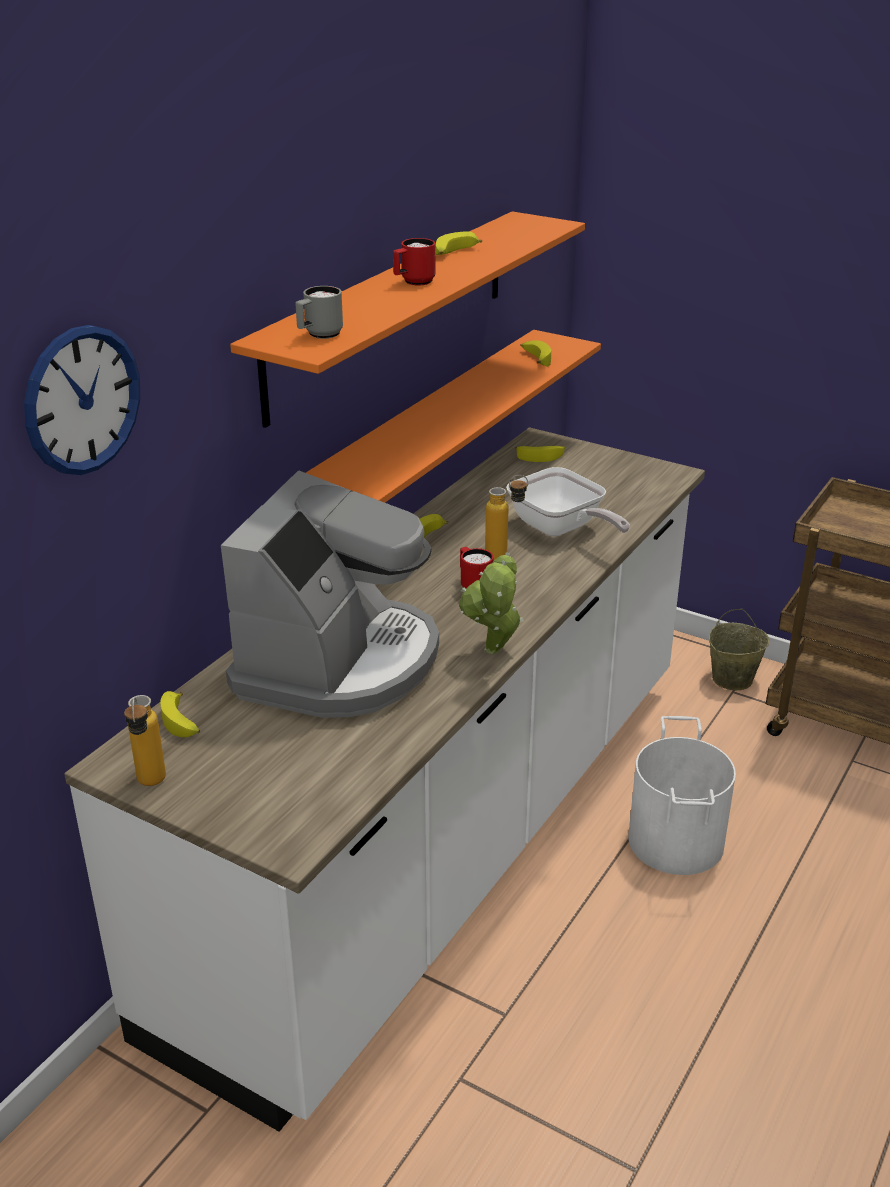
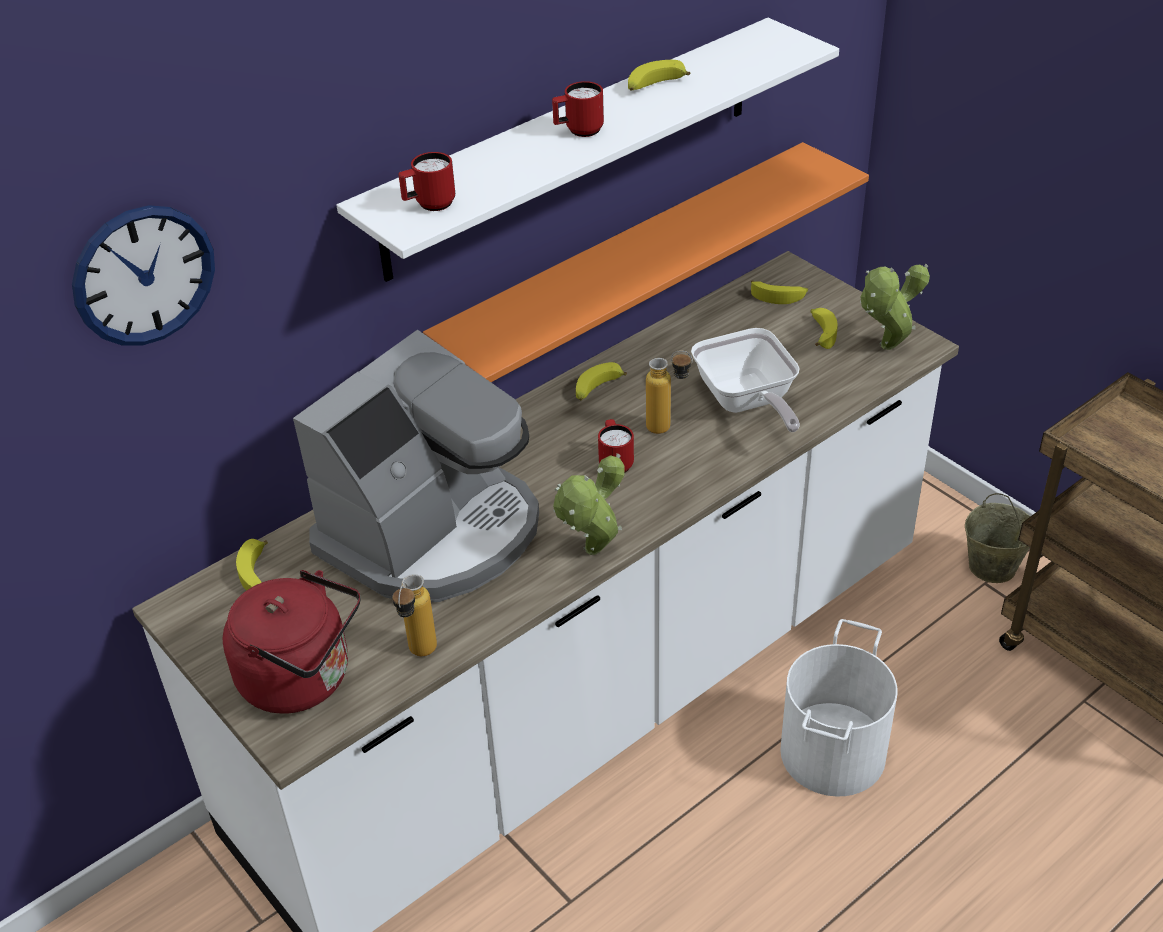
camera: 20 degrees right, 10 degrees up
bottle [124,695,166,786] -> bottle moved to [392,574,437,656]
orange shelf [230,211,585,428] -> white shelf [337,18,839,282]
grey mug [295,286,343,339] -> red mug [398,152,455,211]
banana [521,340,551,366] -> banana moved to [811,308,838,349]
none -> red kettle [223,570,361,714]
none -> potted plant [860,263,930,350]

